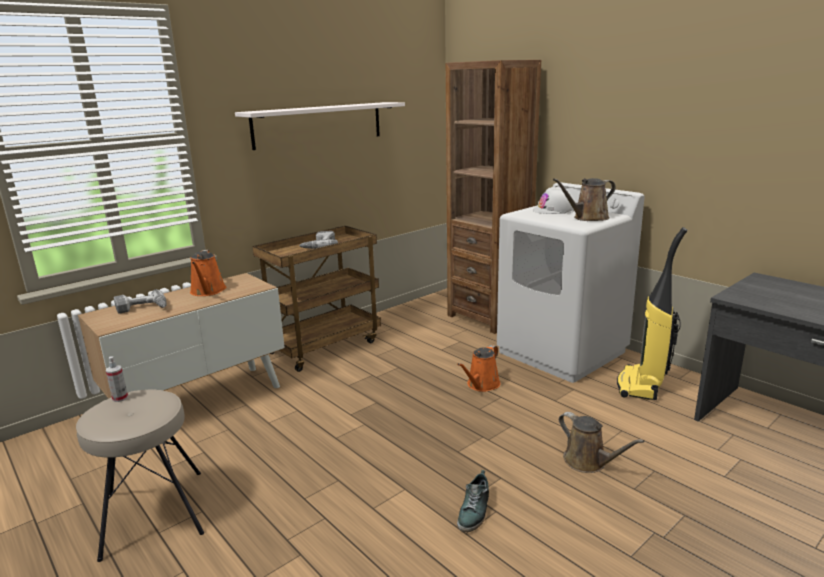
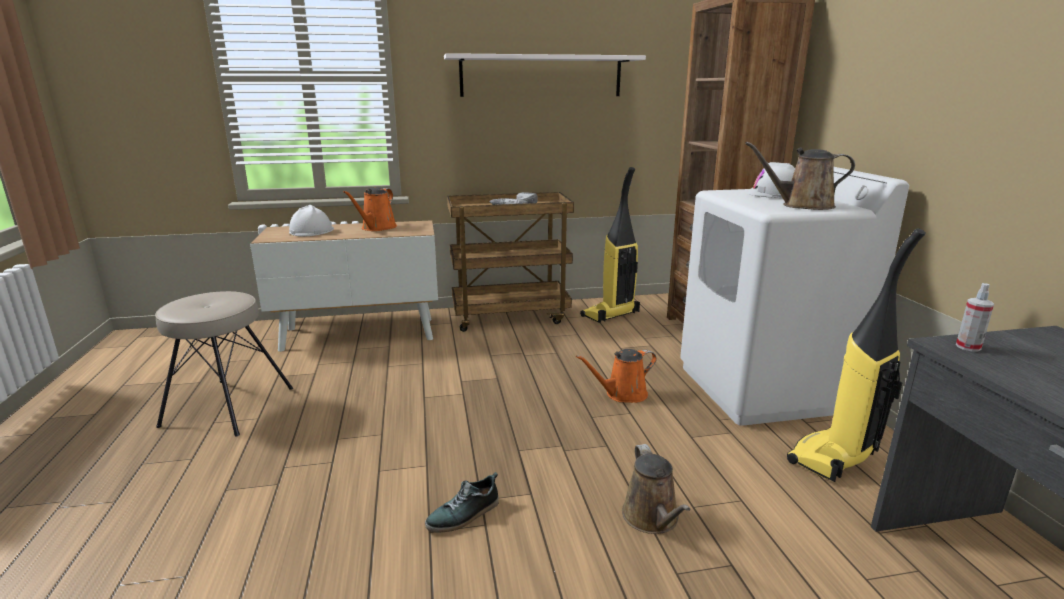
camera: 30 degrees right, 0 degrees up
spray bottle [106,356,128,402] -> spray bottle moved to [956,283,994,352]
power drill [114,289,167,314] -> white hard hat [289,205,334,236]
none -> vacuum cleaner [580,167,640,323]

